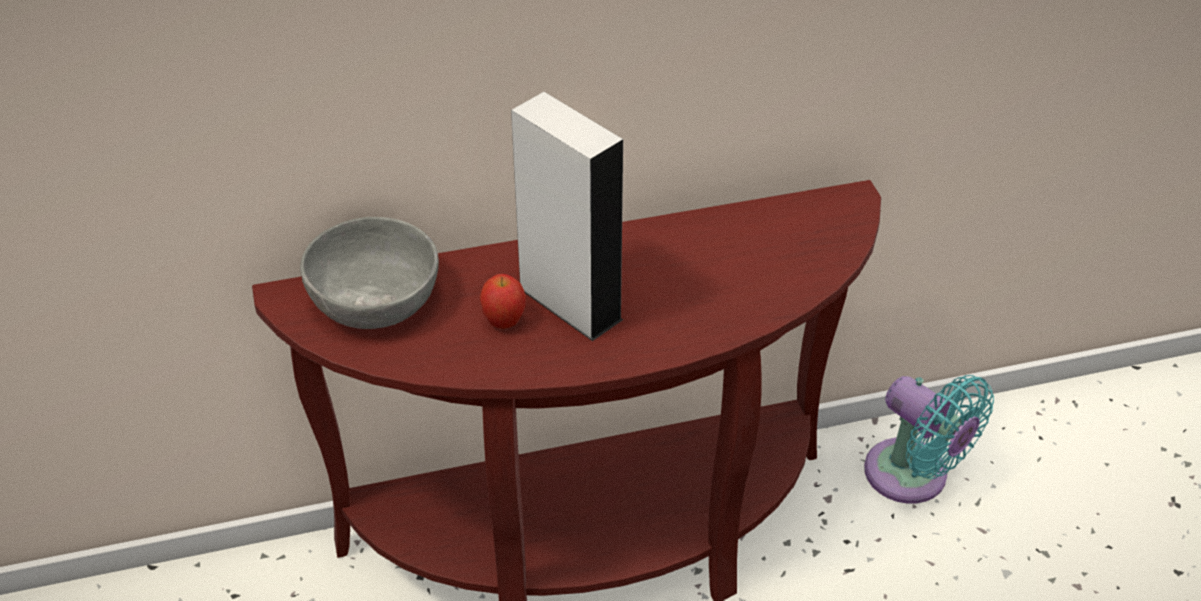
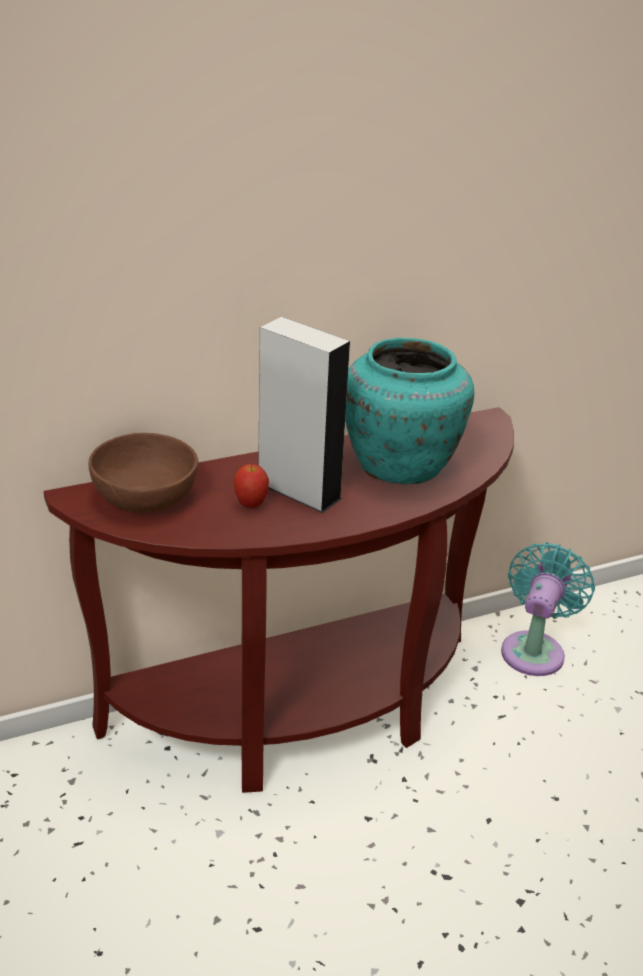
camera: 10 degrees left, 10 degrees down
grey bowl [300,217,439,329] -> brown bowl [88,433,198,513]
turquoise fan [864,375,994,504] -> turquoise fan turned 105 degrees counterclockwise [501,542,595,676]
none -> turquoise vase [345,338,474,484]

